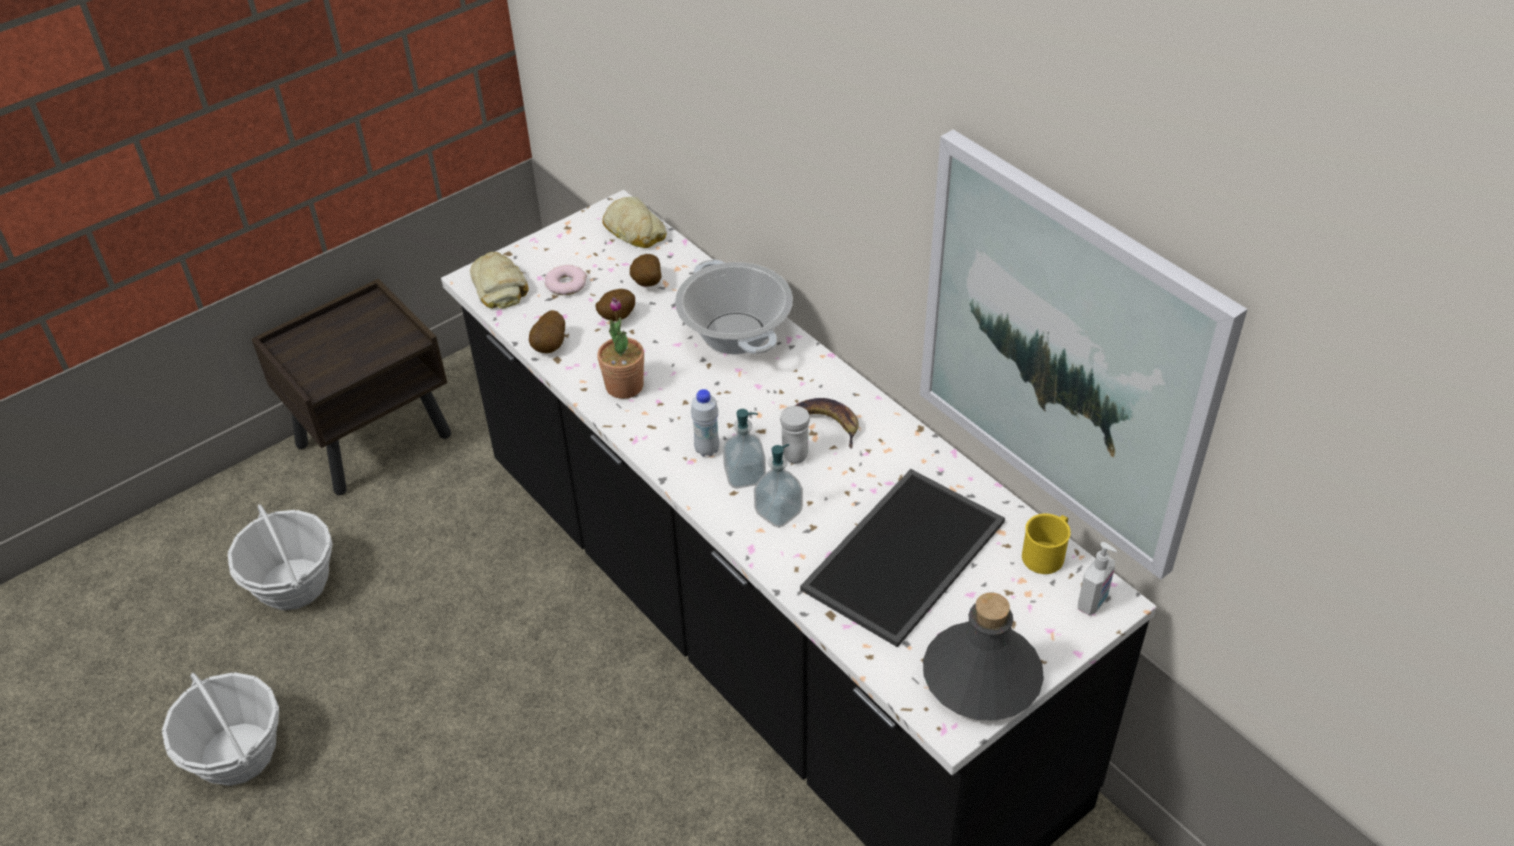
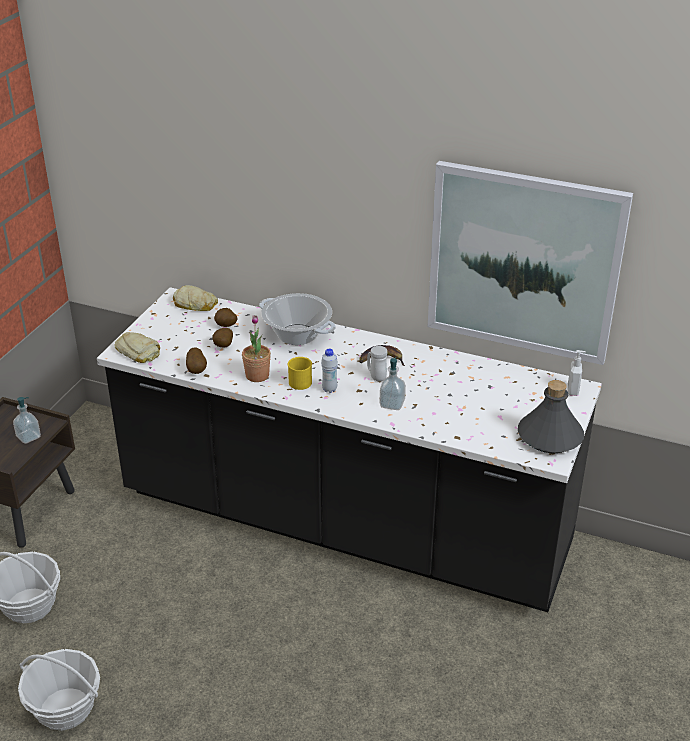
camera: 30 degrees left, 10 degrees down
donut [544,265,587,295] -> none
soap dispenser [723,409,766,489] -> soap dispenser moved to [13,397,41,444]
tray [800,469,1005,647] -> none
yellow mug [1022,513,1071,574] -> yellow mug moved to [288,357,312,390]

